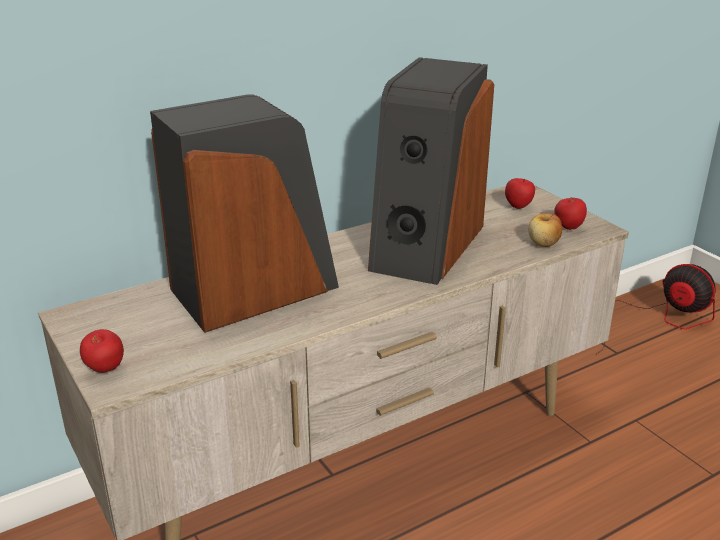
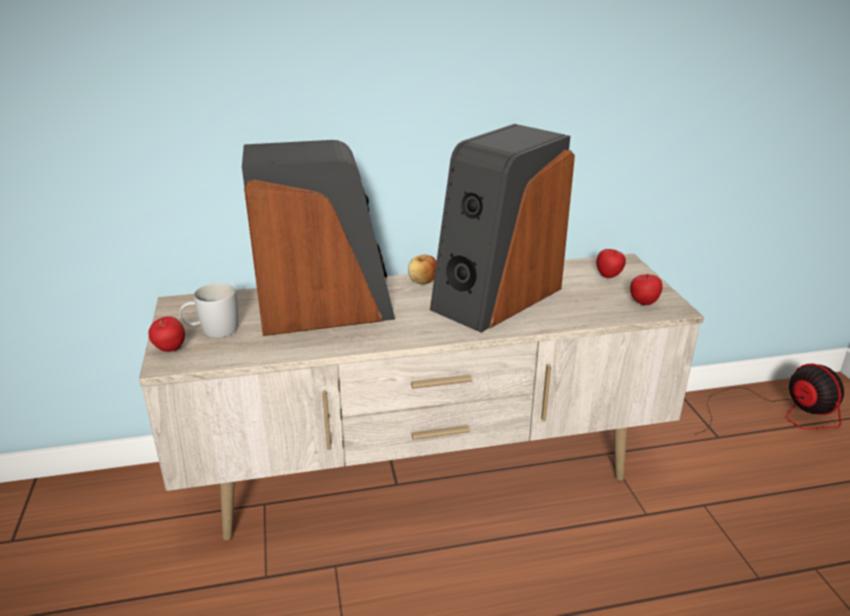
camera: 20 degrees right, 0 degrees up
apple [528,213,562,247] -> apple moved to [408,255,436,285]
none -> white mug [179,283,238,338]

